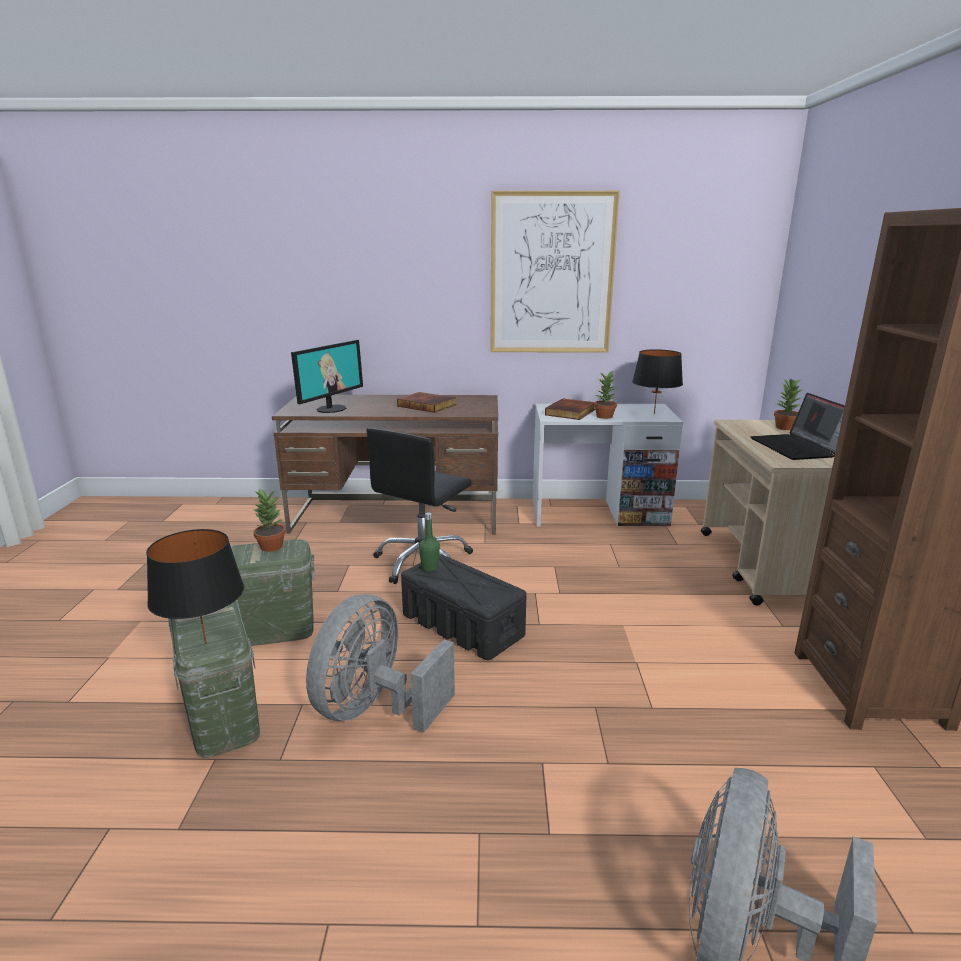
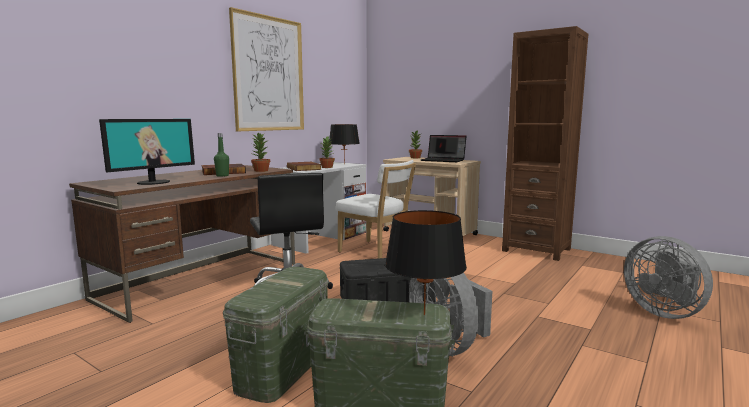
camera: 55 degrees left, 10 degrees down
potted plant [253,489,286,552] -> potted plant moved to [251,132,270,172]
monitor [291,340,363,413] -> monitor turned 60 degrees clockwise [99,119,195,185]
green bottle [419,512,440,572] -> green bottle moved to [214,133,229,177]
none -> white chair [336,160,416,258]

